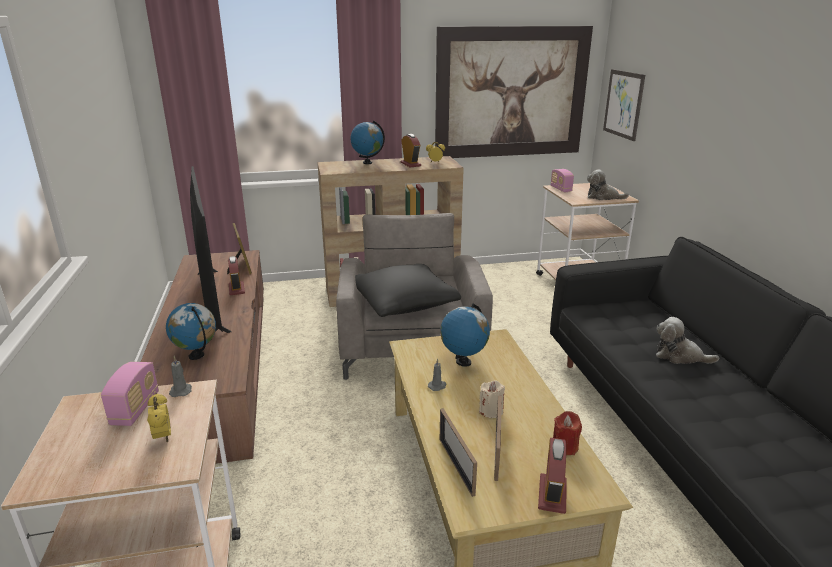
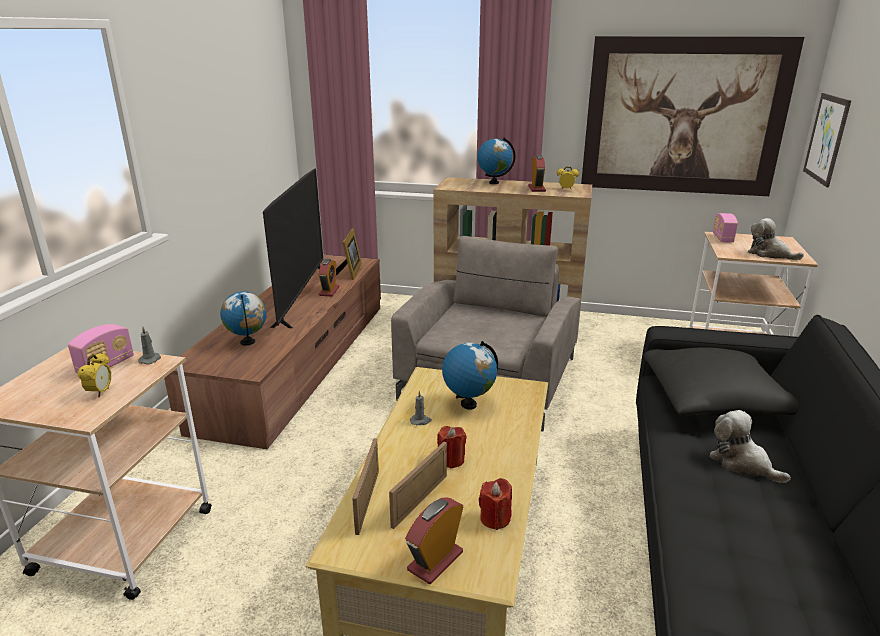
camera: 25 degrees right, 0 degrees up
black pillow [355,264,461,317] -> black pillow moved to [643,347,799,416]
beige candle [479,380,505,418] -> red candle [437,426,467,469]

